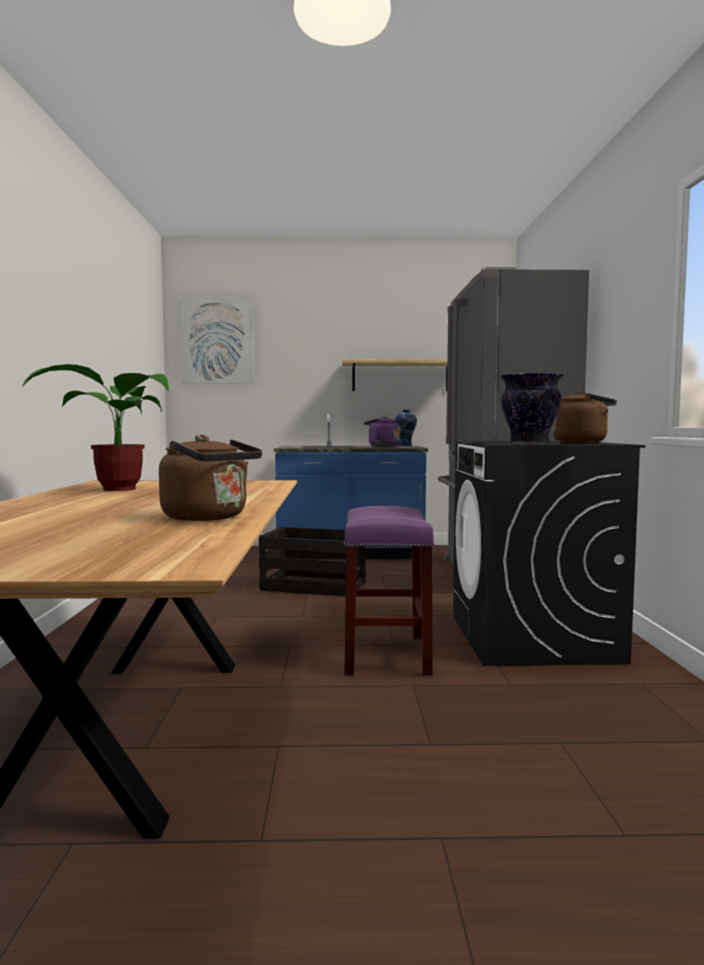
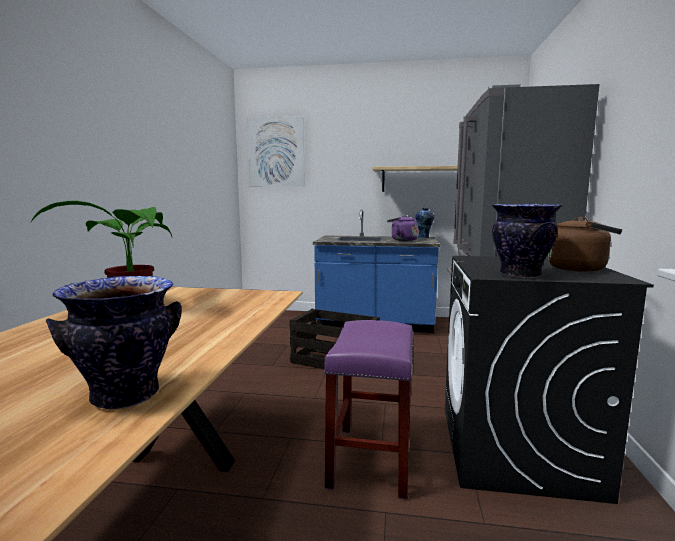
camera: 10 degrees right, 5 degrees up
brown kettle [159,435,262,521] -> vase [46,276,182,409]

